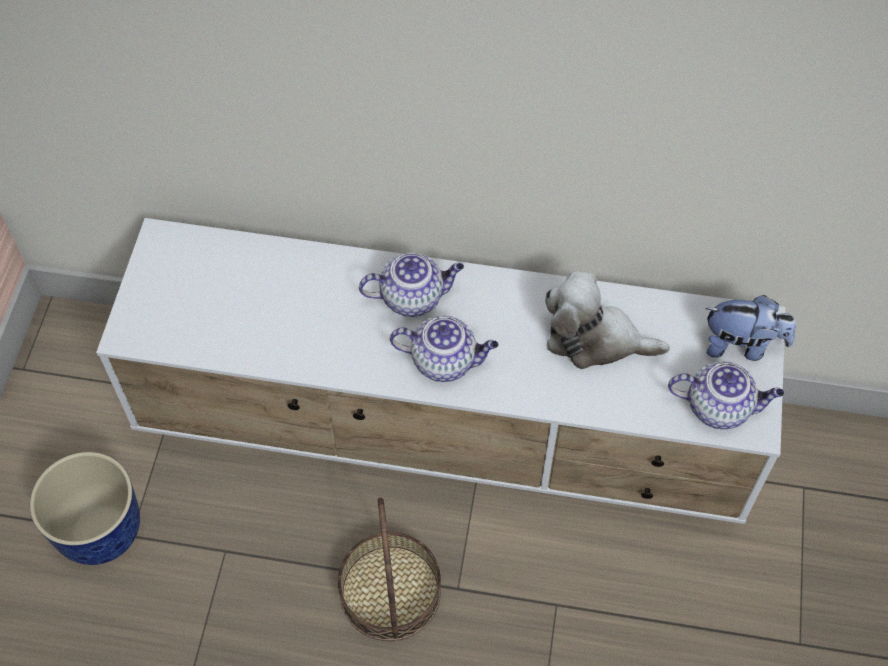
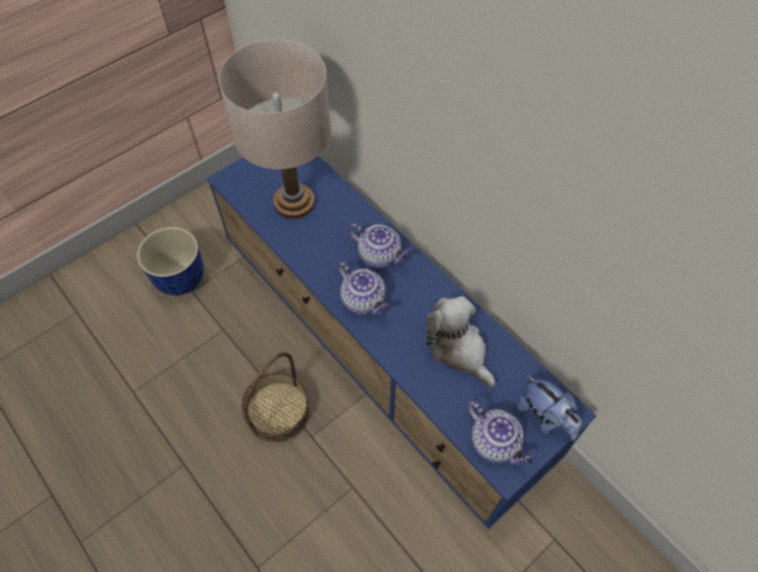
camera: 40 degrees right, 0 degrees up
white tv stand [96,218,786,524] -> blue tv stand [207,155,597,529]
none -> beige table lamp [218,39,331,219]

